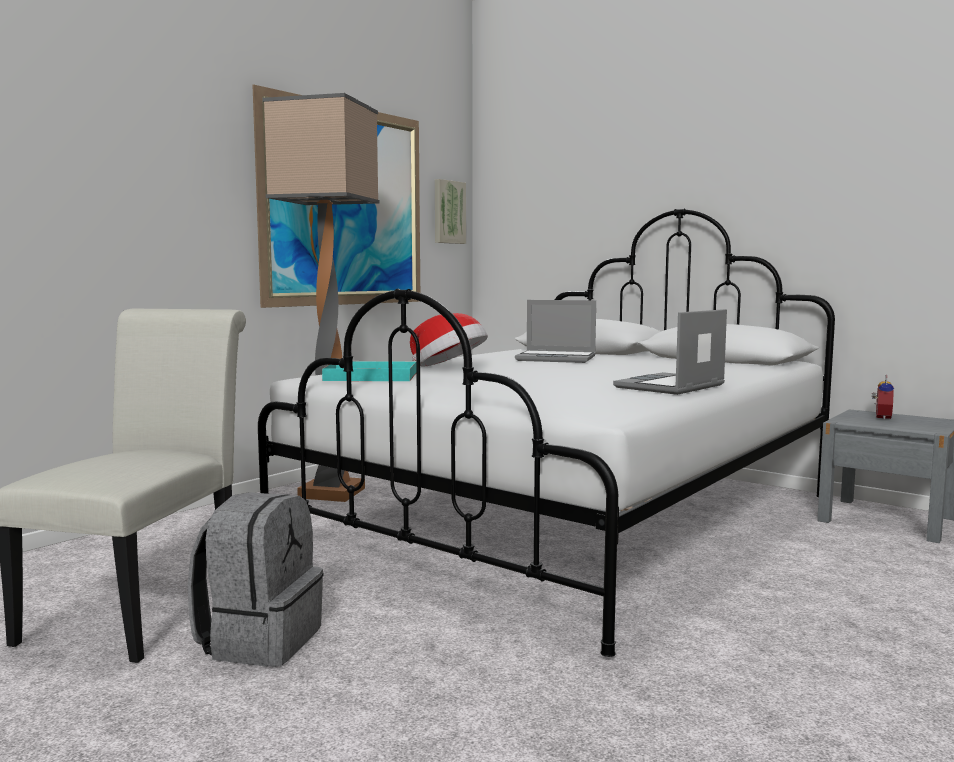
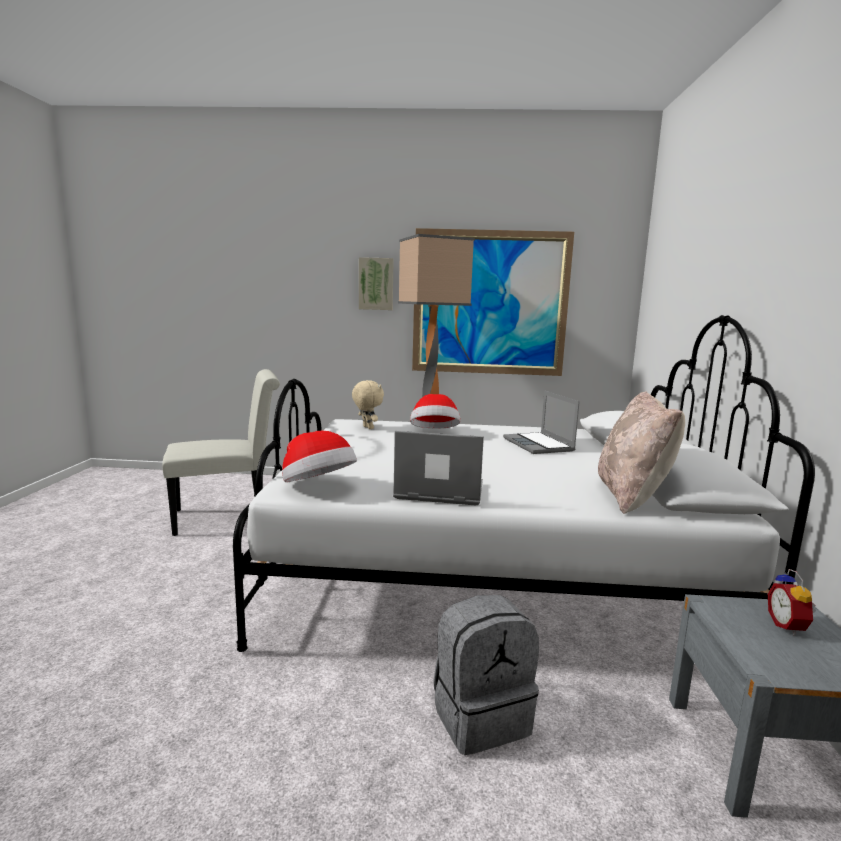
camera: 55 degrees right, 5 degrees up
grey backpack [188,492,323,667] -> grey backpack moved to [434,595,539,755]
turquoise tray [322,361,417,381] -> beige plush toy [352,380,384,429]
picture [435,179,466,244] -> picture moved to [359,257,394,310]
alarm clock [871,374,894,420] -> alarm clock turned 105 degrees clockwise [768,569,816,636]
none -> hat [282,431,357,482]
none -> beige pillow [598,391,685,514]

